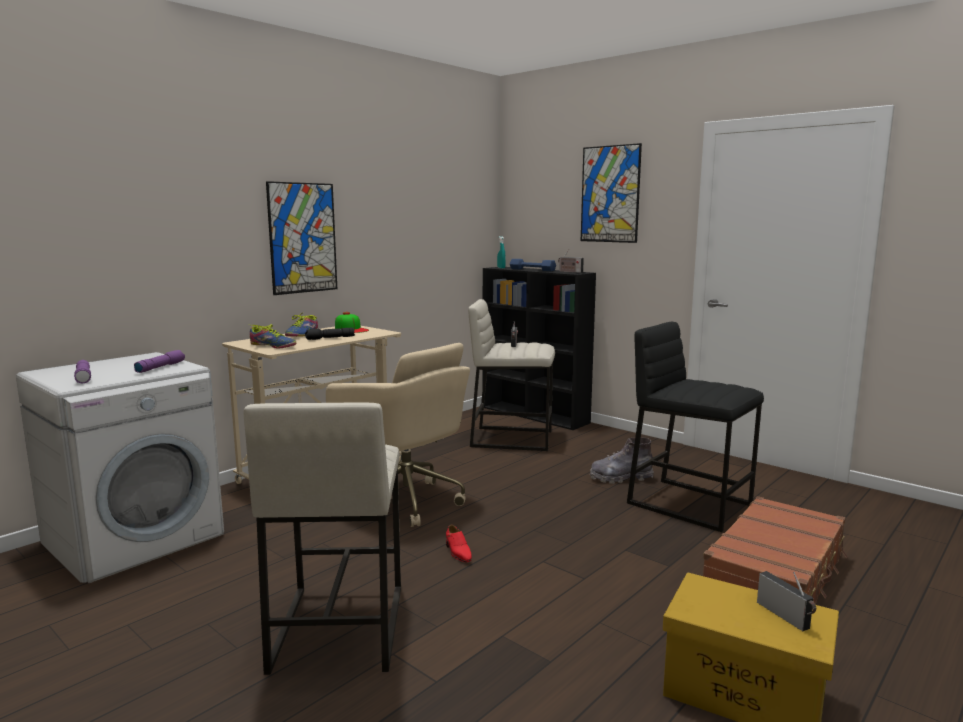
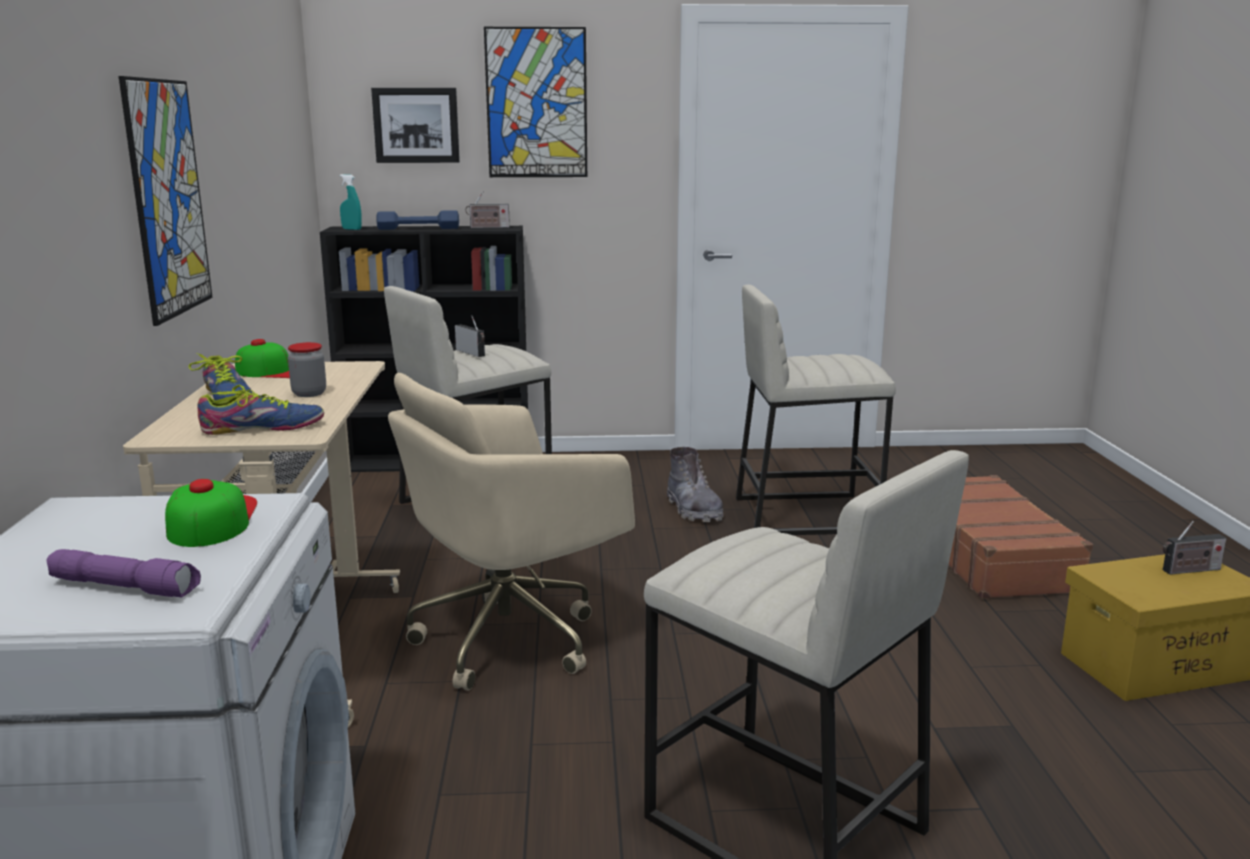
camera: 45 degrees left, 5 degrees up
purple flashlight [134,350,185,373] -> cap [165,479,257,547]
black flashlight [305,328,355,340] -> jar [288,342,326,397]
beige office chair [326,343,470,527] -> beige office chair turned 150 degrees clockwise [388,373,635,690]
red shoe [446,525,472,562] -> none
grey boot [590,438,654,484] -> grey boot turned 60 degrees counterclockwise [667,447,724,522]
black stool [627,322,764,532] -> beige stool [736,285,896,535]
radio [757,571,816,631] -> radio turned 150 degrees clockwise [1163,521,1227,575]
none -> picture [371,88,460,163]

